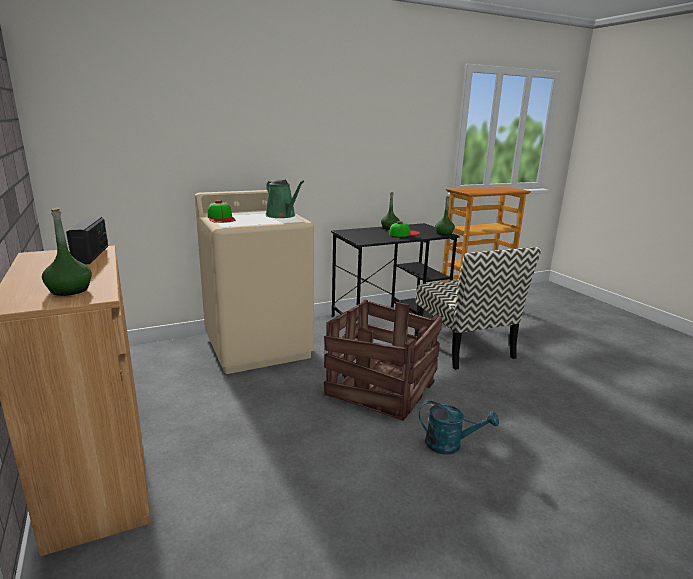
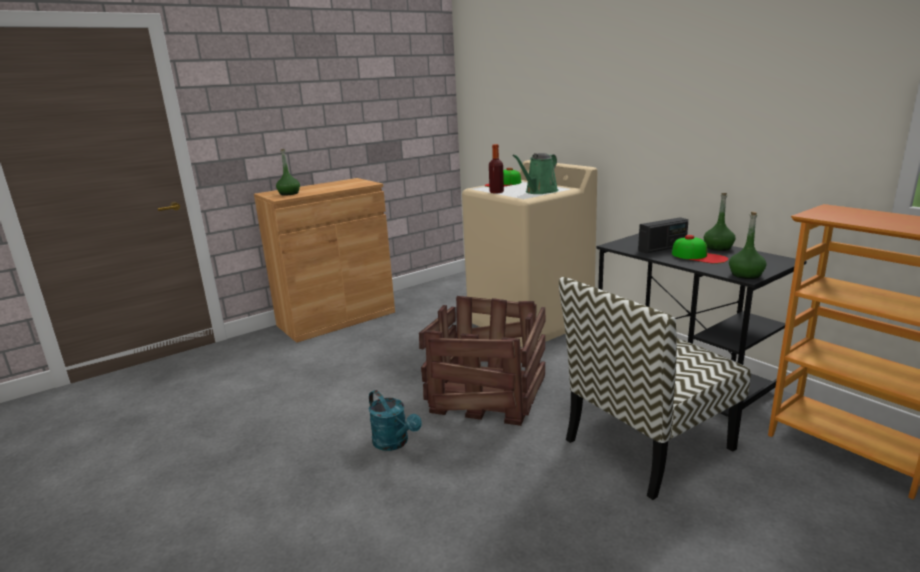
camera: 80 degrees right, 0 degrees up
radio [66,217,108,264] -> radio moved to [638,217,688,253]
turquoise watering can [419,401,499,455] -> turquoise watering can turned 45 degrees counterclockwise [369,390,422,451]
none -> bottle [489,144,504,194]

